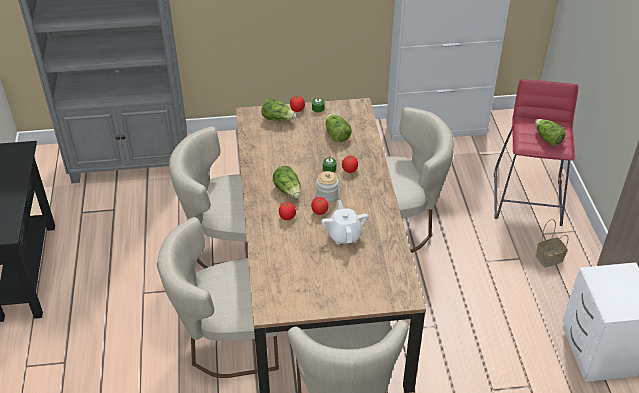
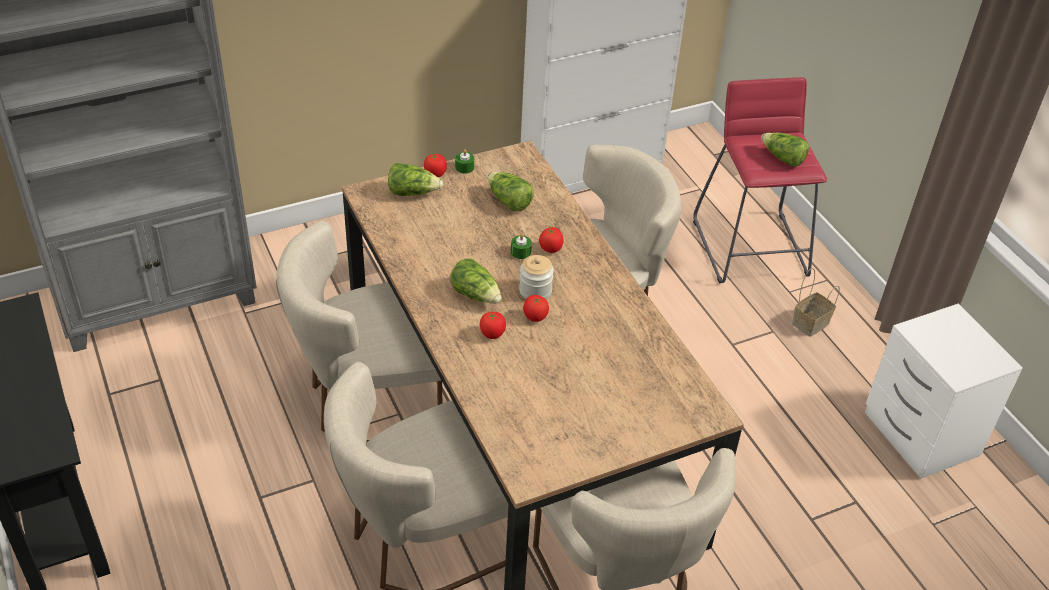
camera: 20 degrees left, 0 degrees up
white teapot [321,200,368,244] -> none

